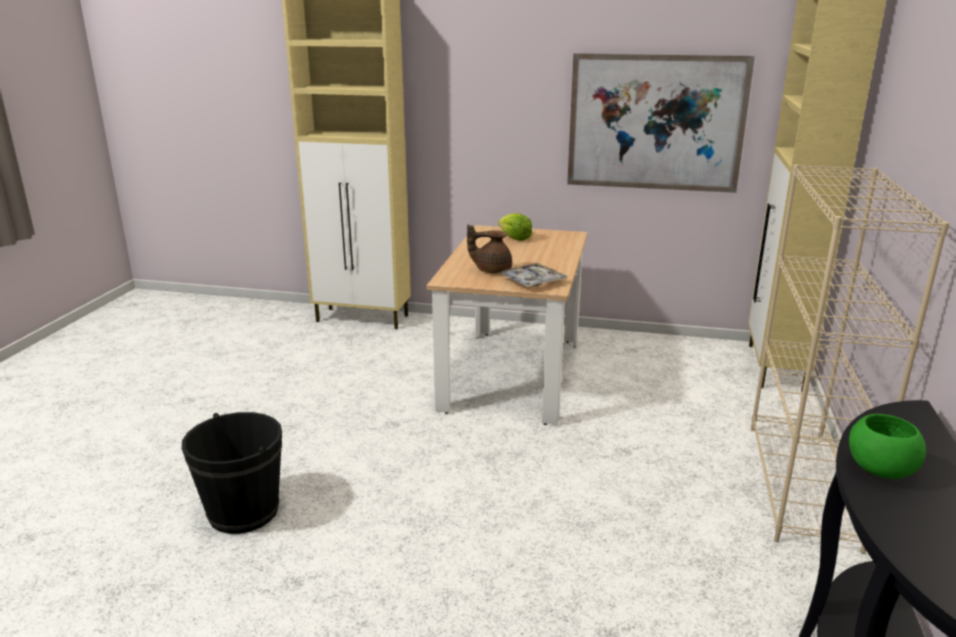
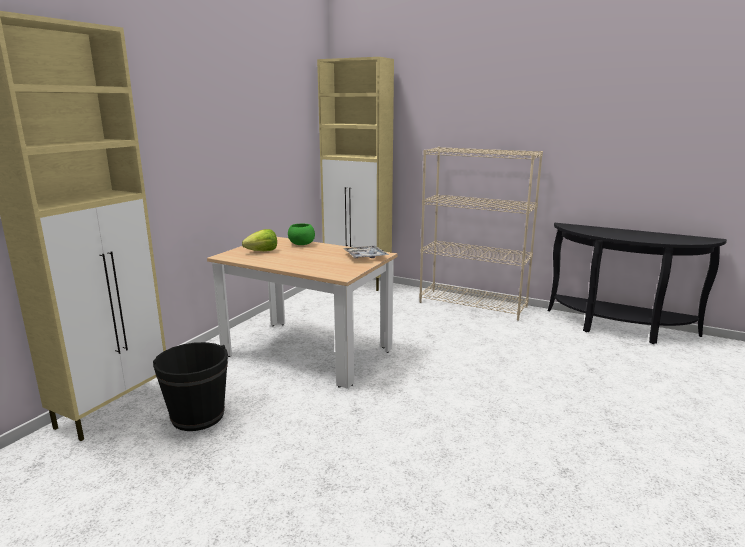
camera: 75 degrees left, 5 degrees down
black bucket [182,412,282,534] -> black bucket moved to [153,342,228,431]
brown teapot [467,224,512,273] -> none
picture [567,53,755,193] -> none
green bowl [849,414,926,479] -> green bowl moved to [288,224,315,245]

